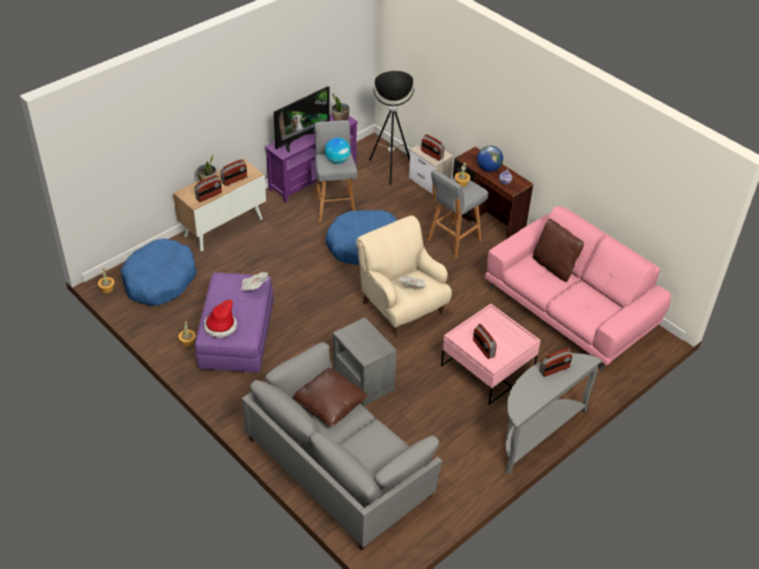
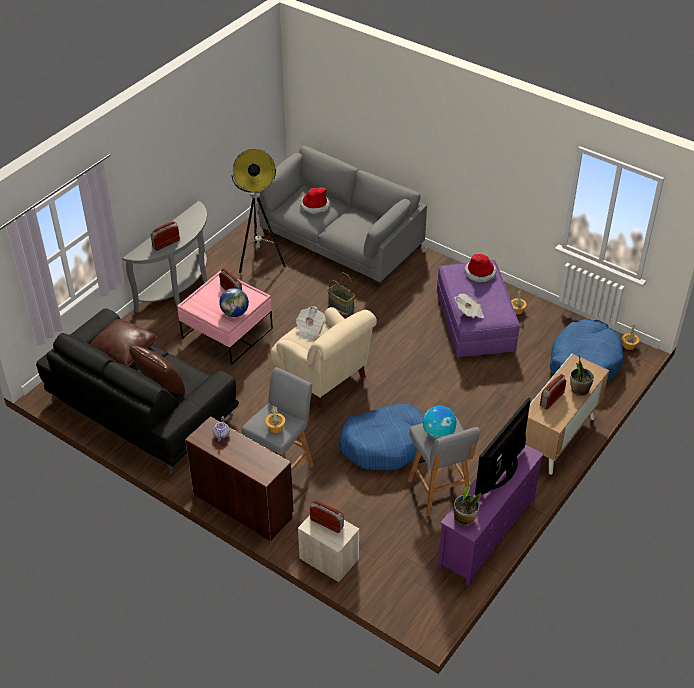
camera: 170 degrees right, 0 degrees up
radio [195,175,222,202] -> none
brown pillow [293,368,368,426] -> brown pillow moved to [90,319,157,367]
grey side table [333,317,397,406] -> basket [328,272,355,313]
floor lamp [369,71,415,185] -> floor lamp moved to [231,149,286,273]
globe [477,146,503,172] -> globe moved to [219,288,249,317]
pink sofa [484,206,671,371] -> black sofa [36,308,239,474]
none -> hat [300,187,330,214]

